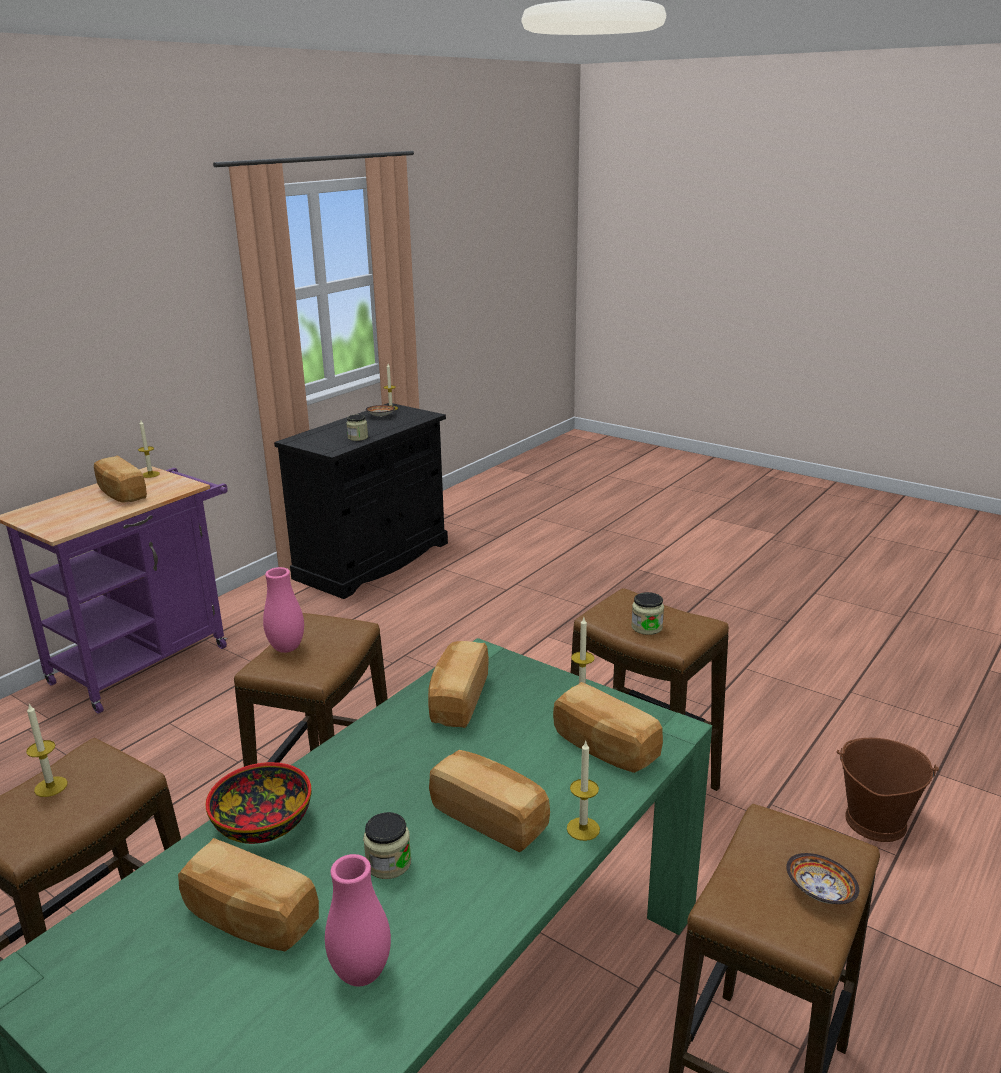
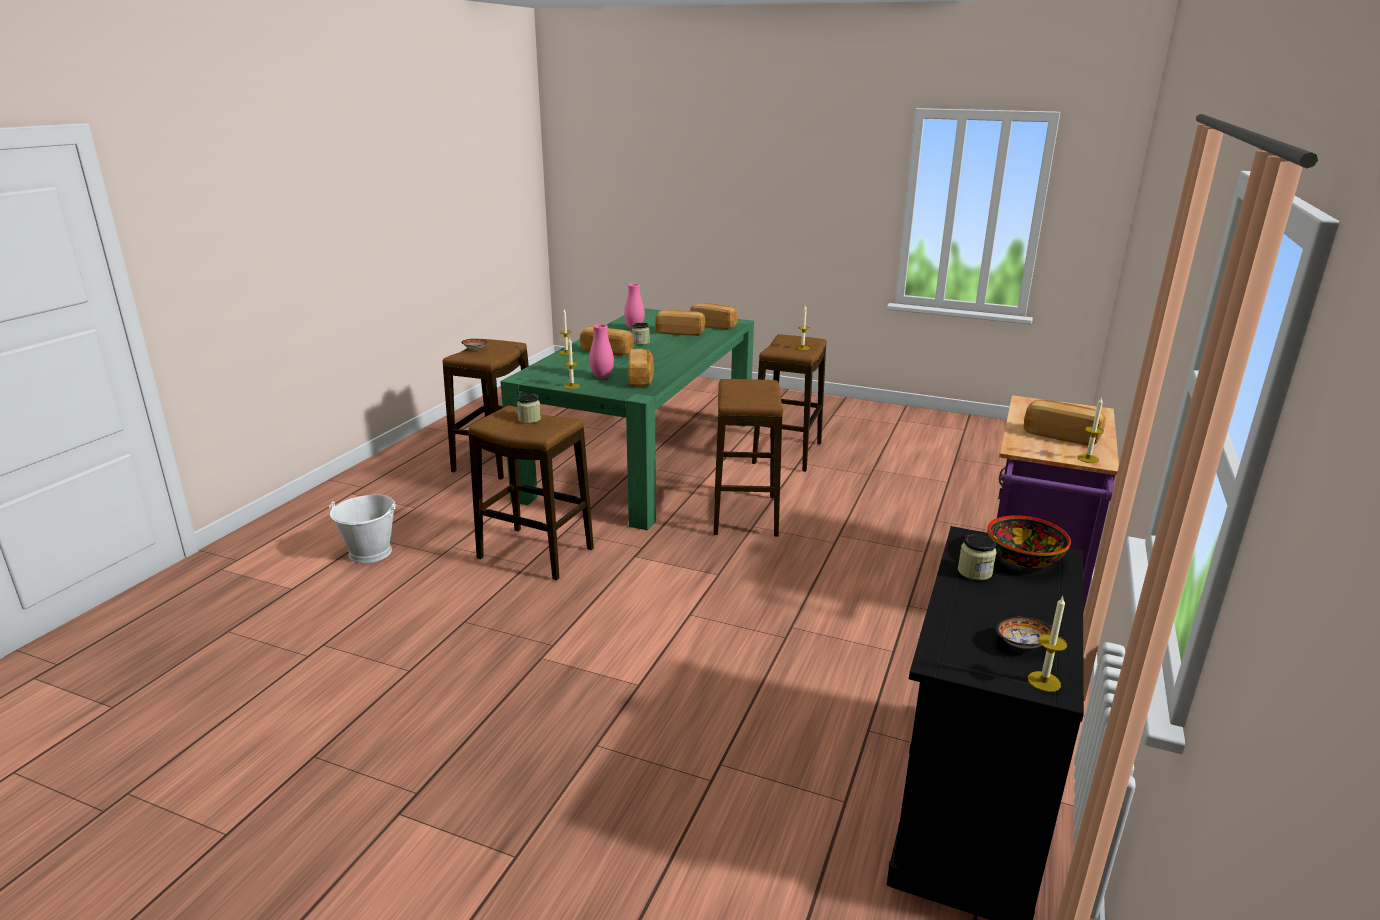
camera: 165 degrees right, 0 degrees up
bowl [205,762,311,844] -> bowl moved to [987,515,1071,569]
pink vase [263,567,304,653] -> pink vase moved to [589,324,614,378]
bread [553,682,663,773] -> bread moved to [690,303,738,330]
brown bucket [837,738,939,842] -> white bucket [329,494,395,563]

